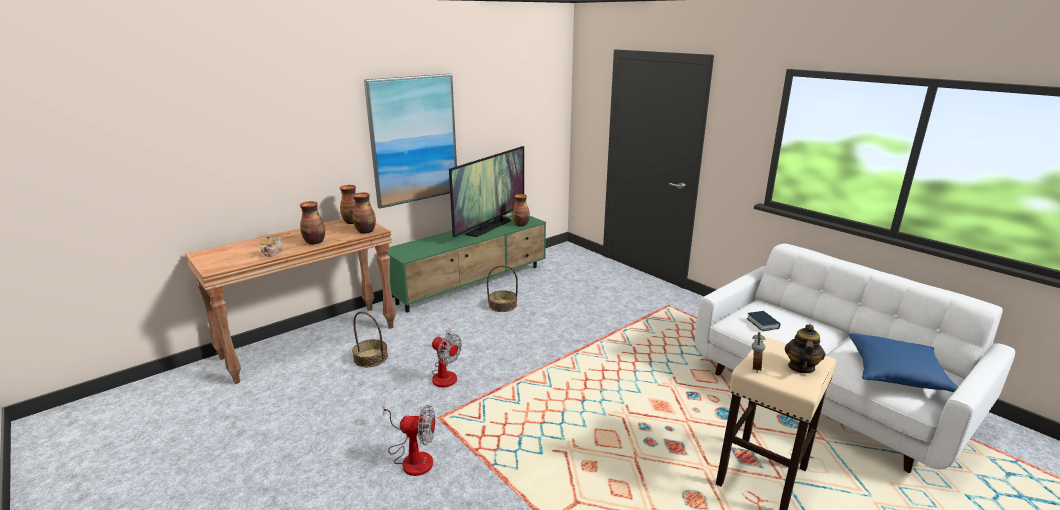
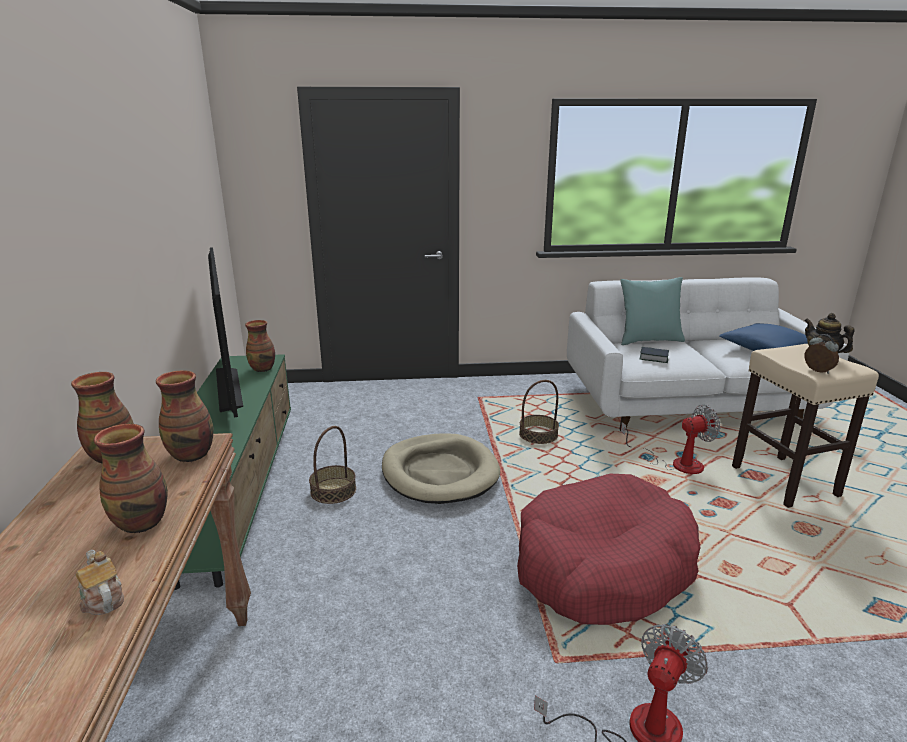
camera: 55 degrees left, 0 degrees up
basket [352,311,388,367] -> basket moved to [519,380,559,444]
picture [364,74,457,209] -> none
fan [432,328,462,387] -> fan moved to [621,404,721,474]
none -> beige dog bed [382,433,500,504]
none -> red dog bed [517,474,700,625]
none -> turquoise pillow [620,277,685,345]

